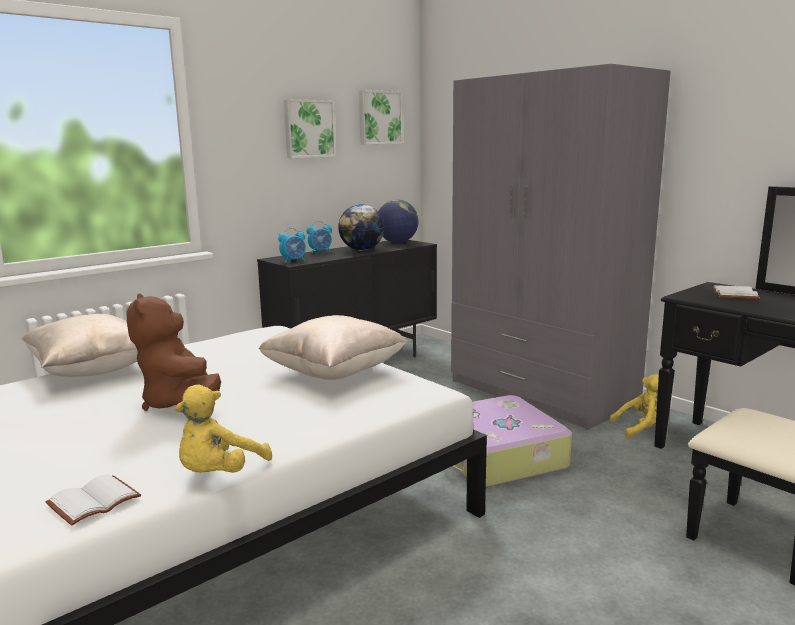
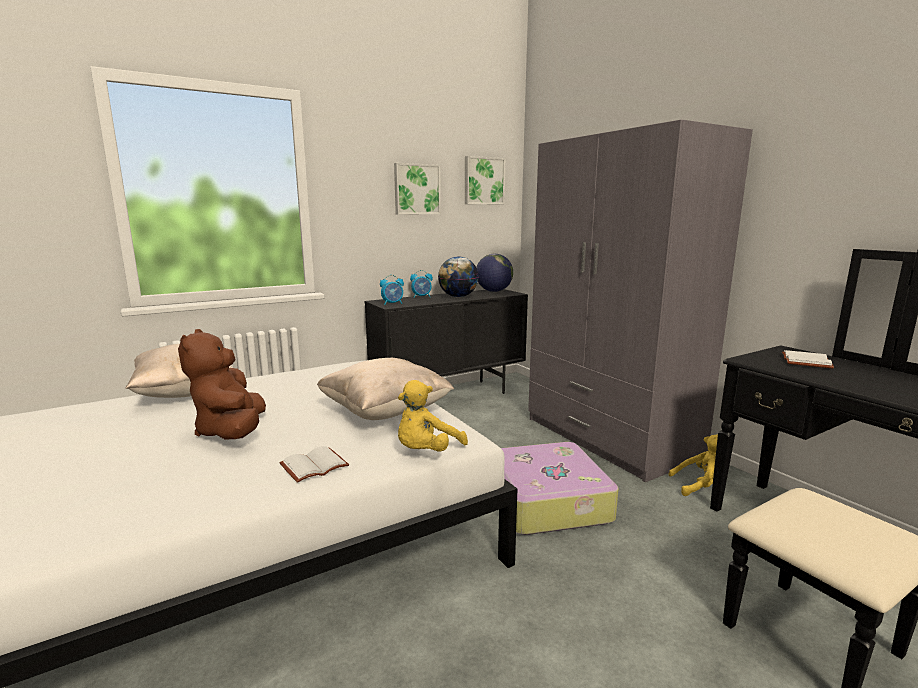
camera: 10 degrees right, 0 degrees up
white book [46,474,141,526] -> white book moved to [280,446,349,483]
yellow plush toy [175,385,272,473] -> yellow plush toy moved to [398,380,468,452]

